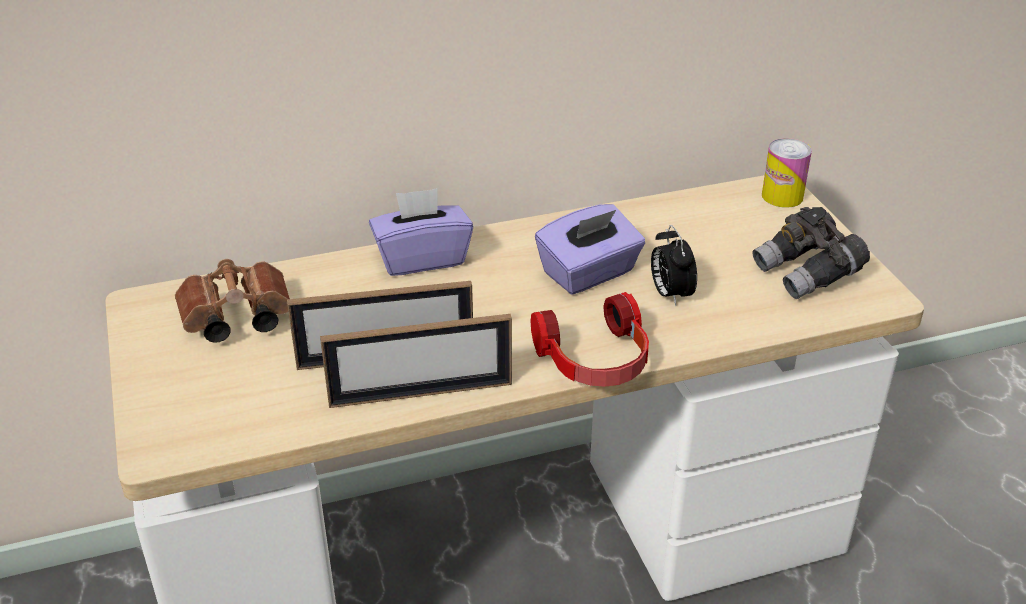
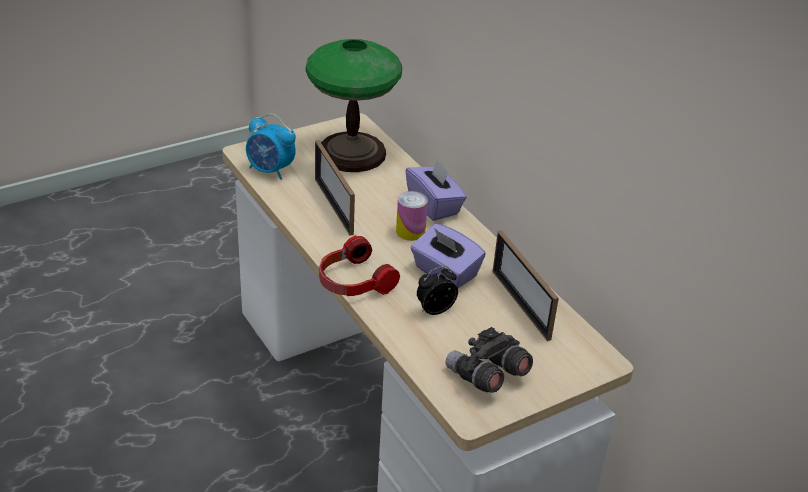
camera: 75 degrees right, 0 degrees up
brown binoculars [175,259,290,343] -> table lamp [305,39,402,172]
picture frame [320,314,512,408] -> picture frame moved to [493,230,559,341]
can [762,138,812,208] -> can moved to [396,191,428,241]
none -> alarm clock [246,114,296,180]

